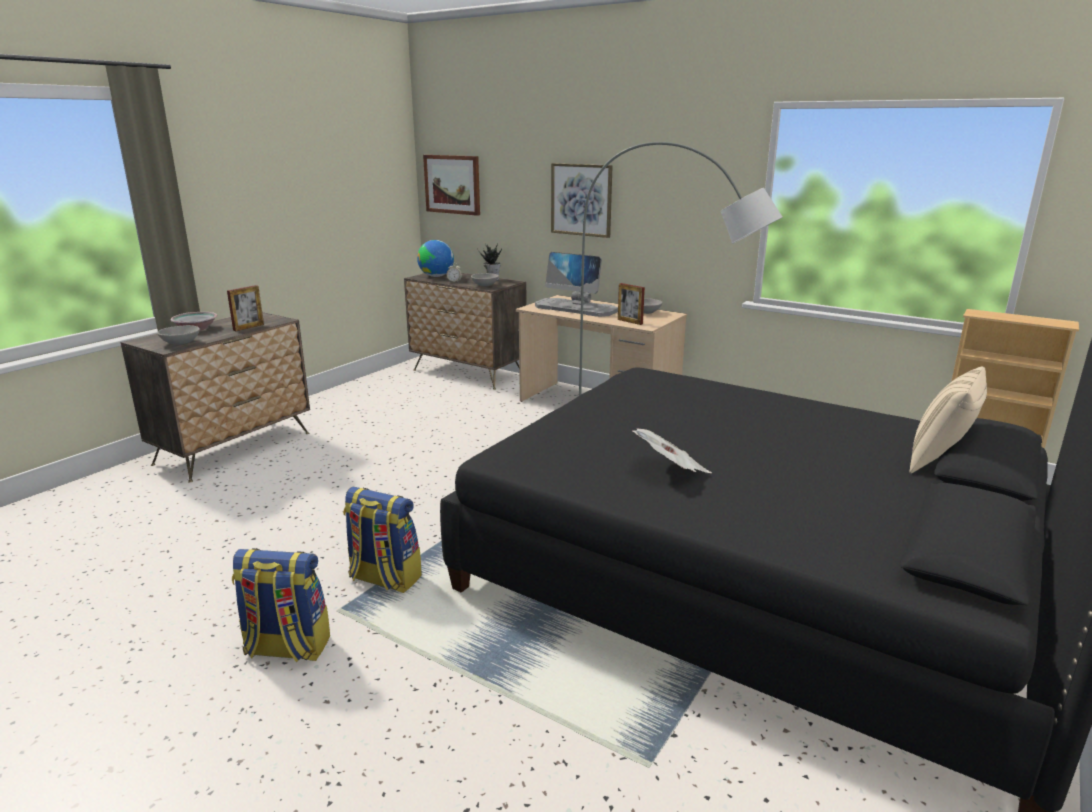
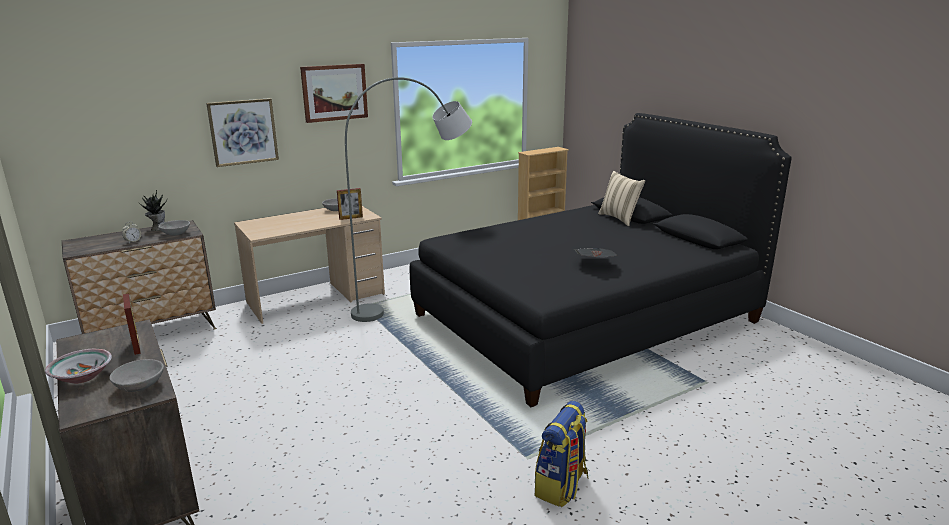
camera: 65 degrees left, 0 degrees up
backpack [343,487,422,593] -> none
globe [417,240,454,277] -> none
picture [423,155,480,216] -> picture moved to [300,64,368,123]
monitor [535,252,618,317] -> none

